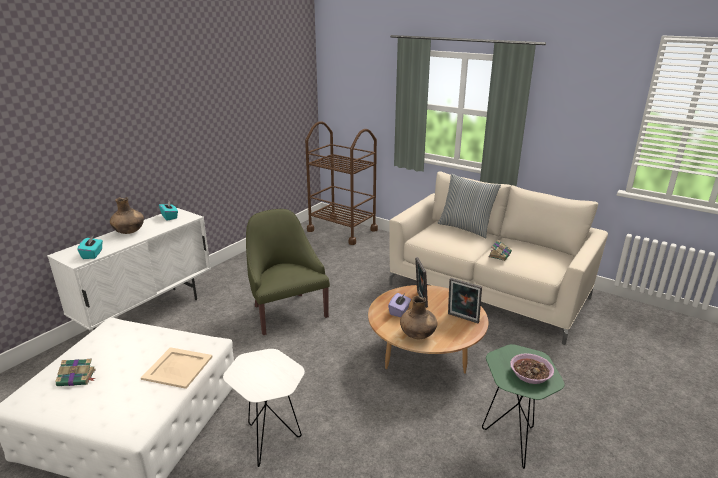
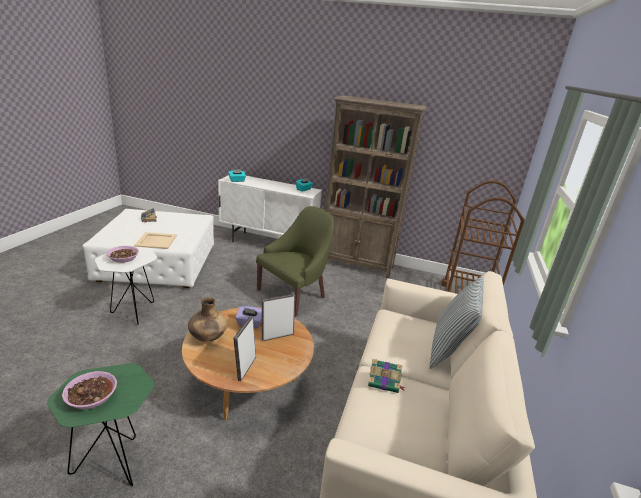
camera: 70 degrees right, 0 degrees up
brown vase [110,197,144,234] -> none
none -> bowl [106,246,139,263]
none -> brown bookcase [325,95,427,278]

